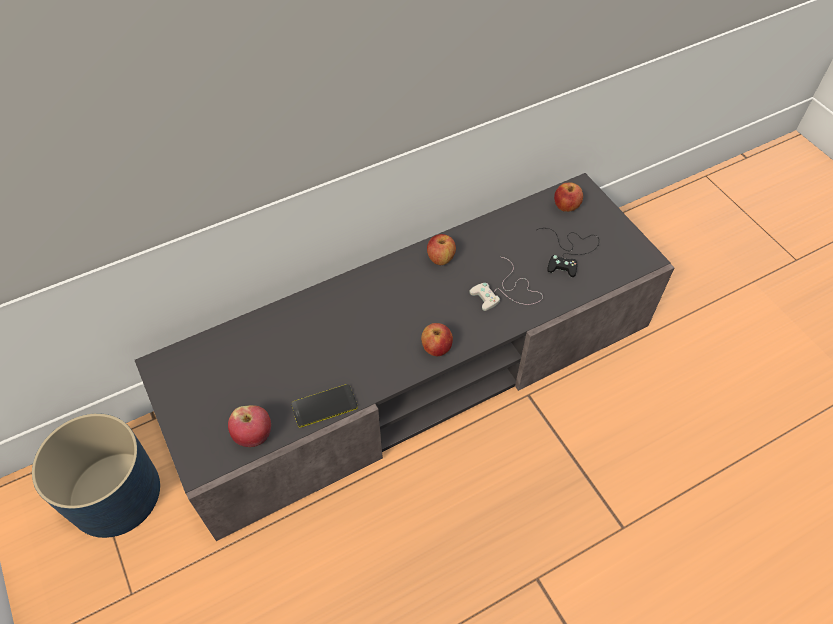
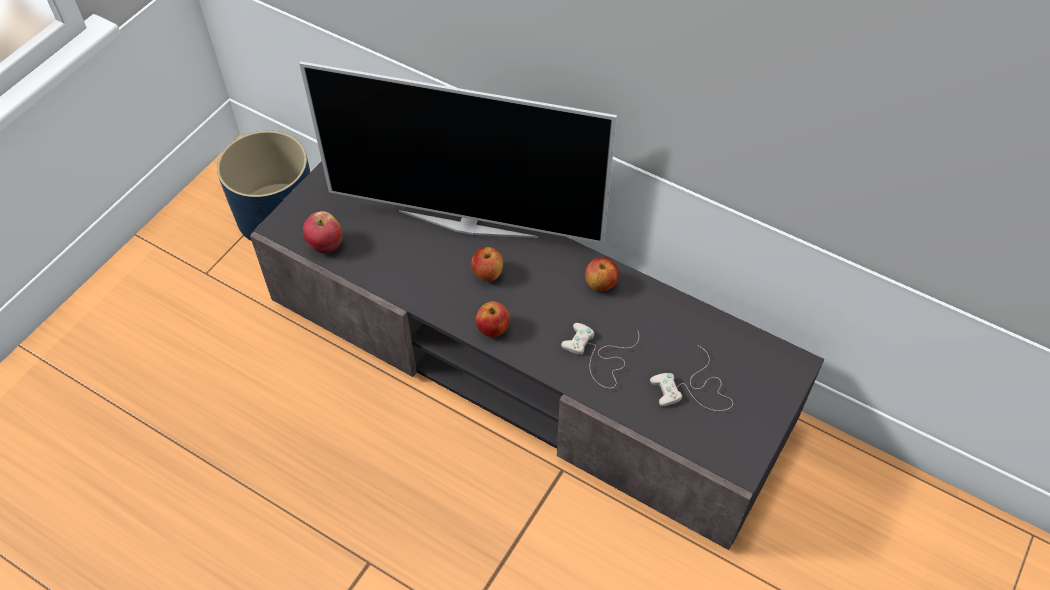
camera: 60 degrees right, 0 degrees up
phone [291,384,358,428] -> none
black game controller [537,228,599,277] -> white game controller [650,346,733,411]
apple [554,182,583,212] -> apple moved to [471,247,503,281]
none -> television [299,61,617,244]

